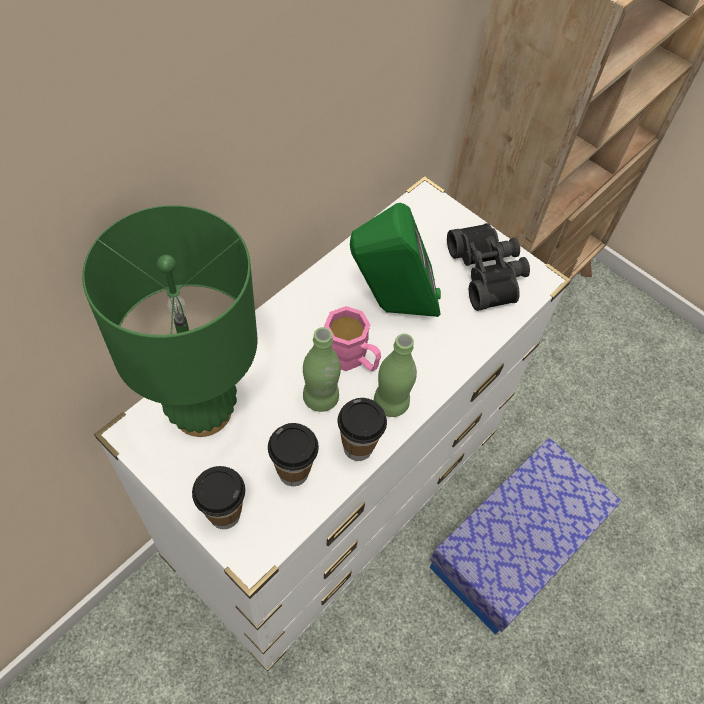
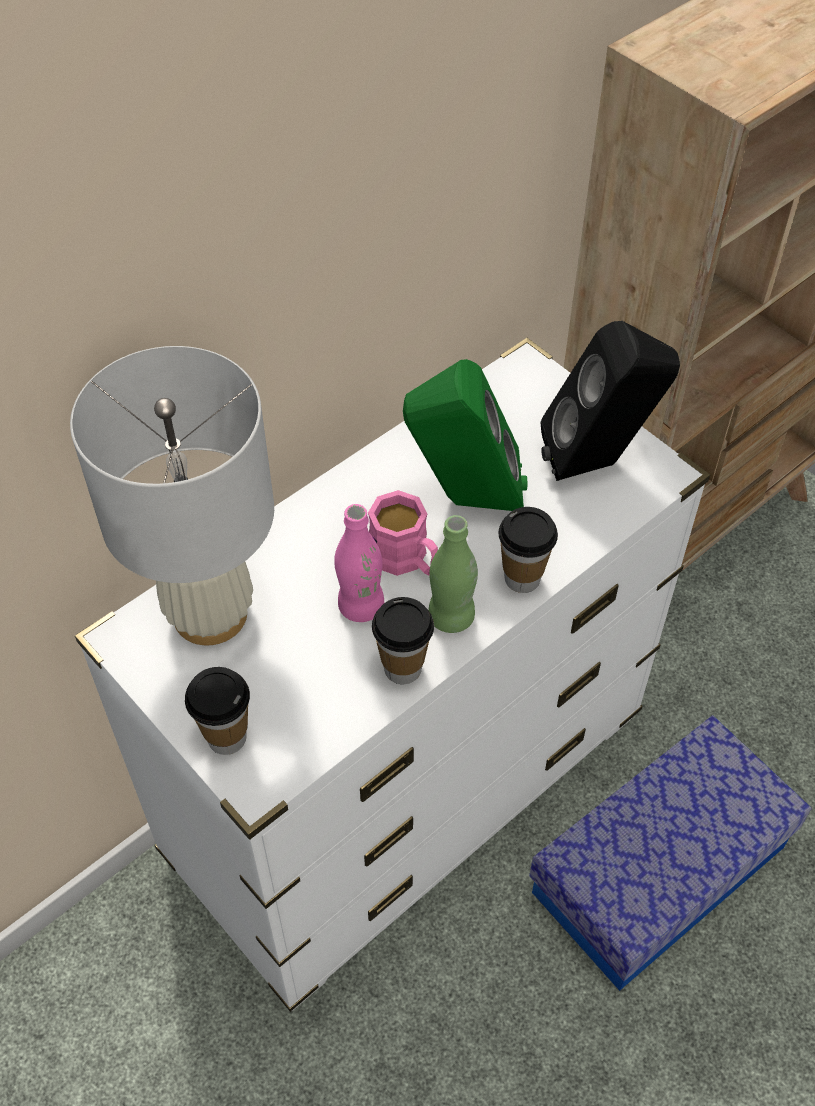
camera: 10 degrees right, 5 degrees down
green table lamp [82,205,257,437] -> white table lamp [70,346,274,645]
cup [268,423,319,486] -> cup moved to [498,507,558,593]
green bottle [303,327,341,412] -> pink bottle [334,504,384,622]
black binoculars [447,223,530,311] -> black speaker [541,321,680,481]

